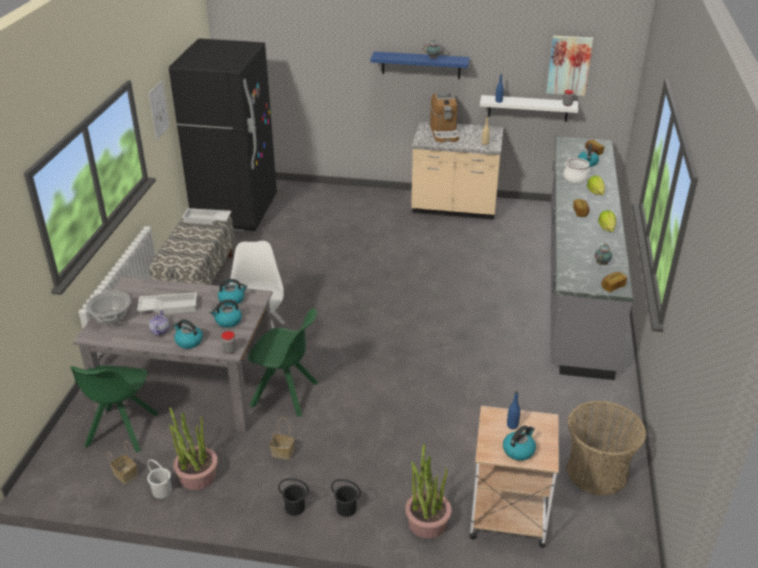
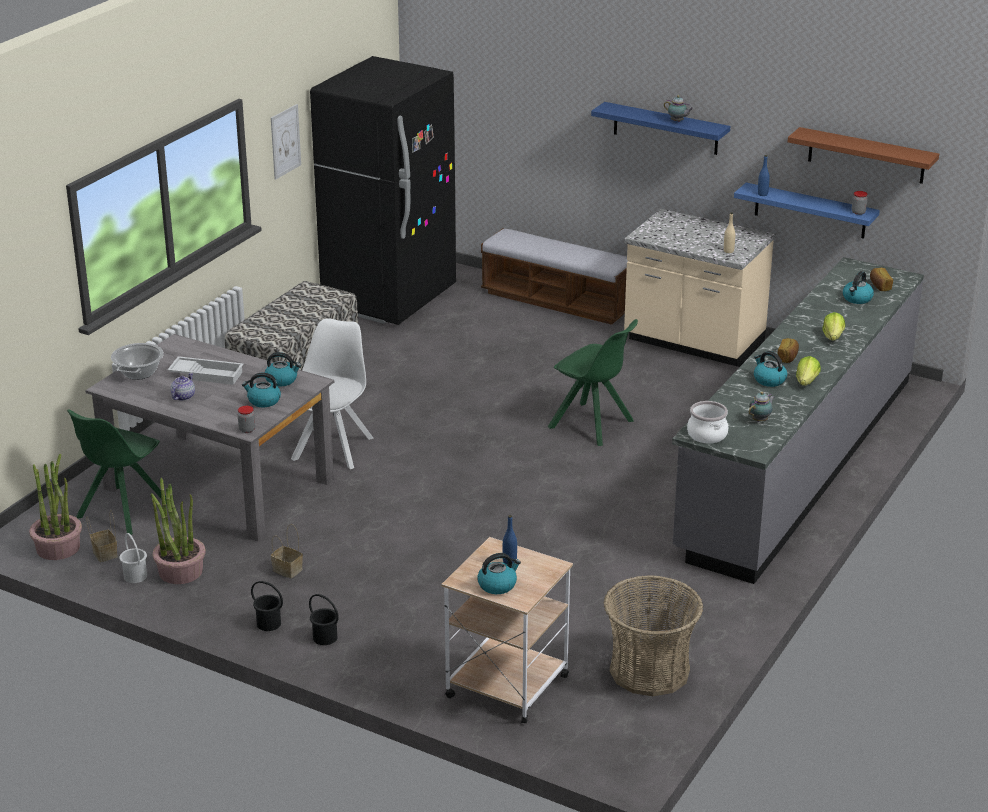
camera: 20 degrees right, 5 degrees down
kettle [173,319,203,349] -> kettle moved to [754,351,787,387]
white tray [182,208,231,224] -> none
green chair [248,308,318,417] -> green chair moved to [548,319,638,446]
potted plant [405,444,452,538] -> potted plant moved to [29,454,82,560]
coffee machine [430,93,459,142] -> none
white shelf [480,95,578,122] -> blue shelf [734,182,880,239]
picture [546,36,593,96] -> brown shelf [788,127,939,184]
cooking pot [563,158,590,184] -> cooking pot moved to [687,401,728,443]
bread [602,272,627,292] -> none
none -> bench [481,228,628,325]

